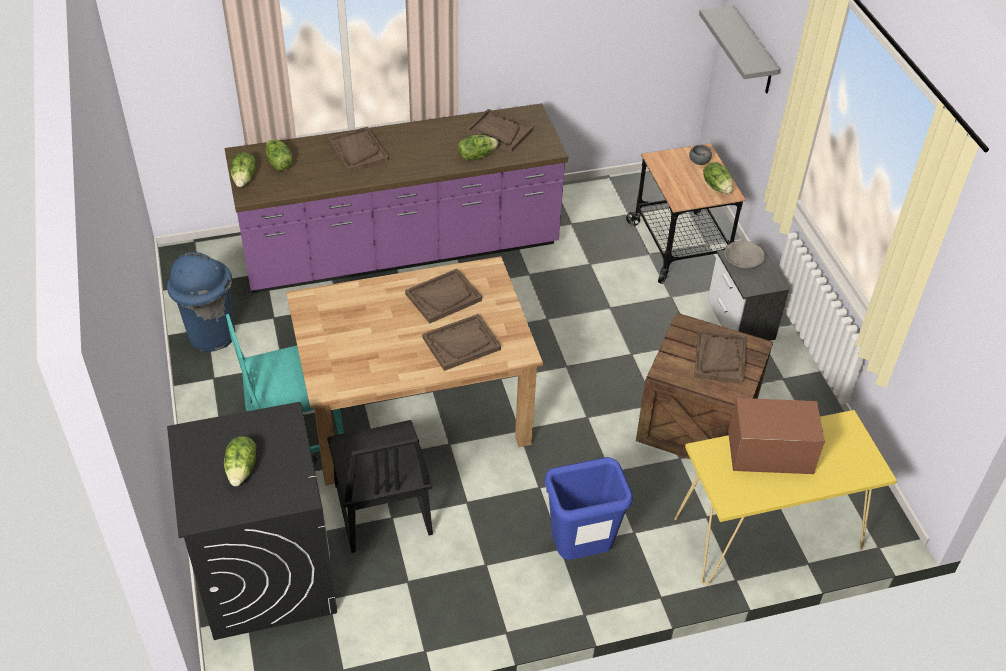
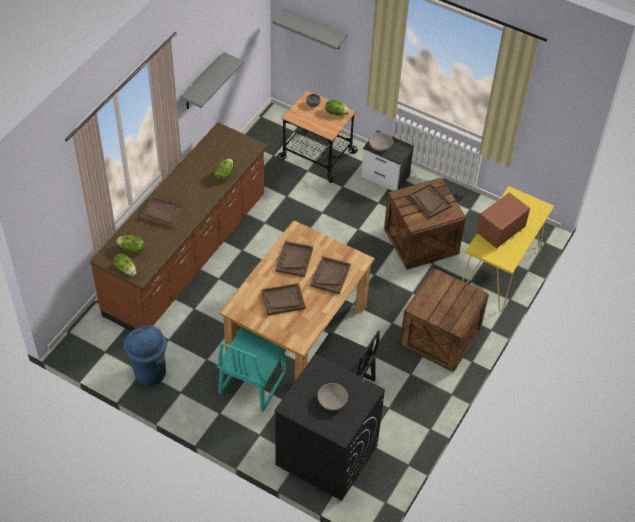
camera: 45 degrees left, 5 degrees up
lettuce [224,436,256,486] -> grey bowl [317,383,348,411]
purple counter [225,103,568,293] -> brown counter [90,122,267,331]
brown tray [465,109,534,153] -> brown tray moved to [261,283,306,316]
blue trash can [544,457,633,560] -> crate [400,268,489,372]
none -> grey shelf [181,52,244,109]

